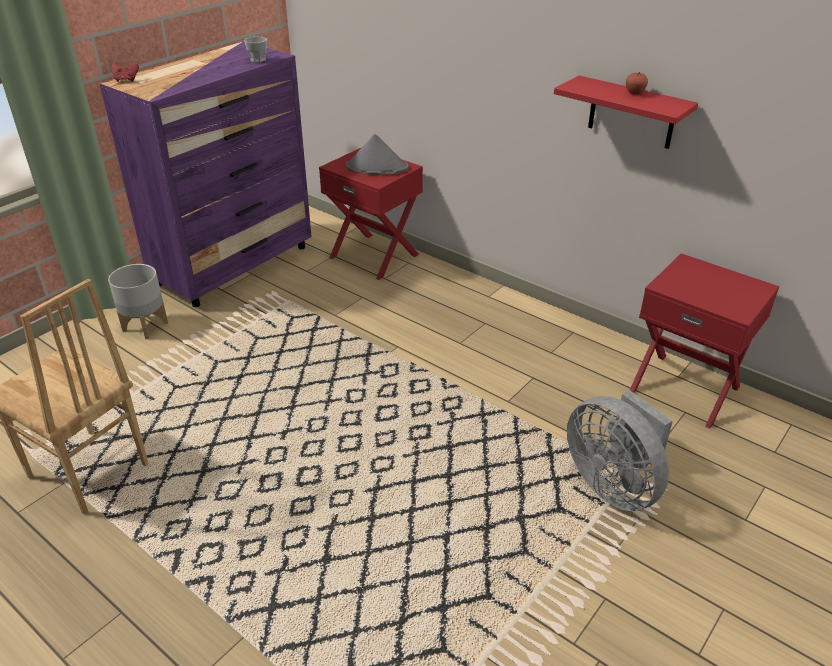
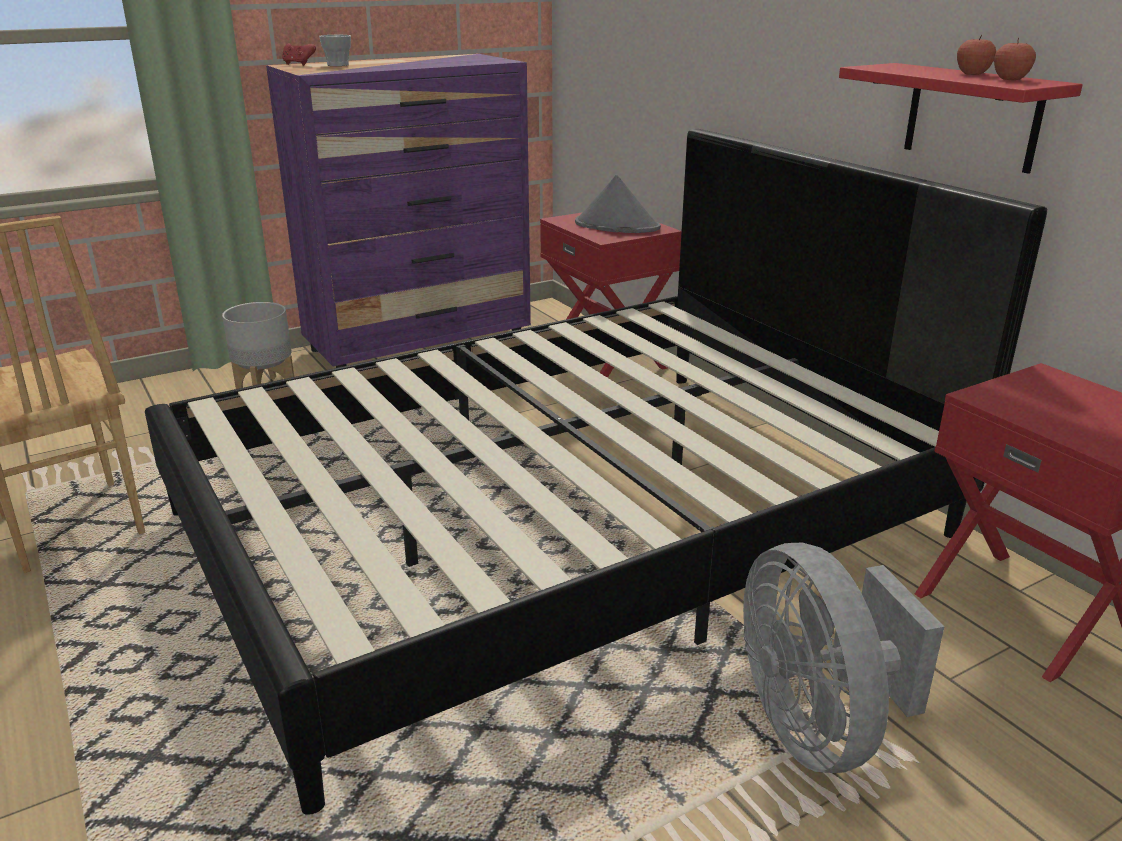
camera: 20 degrees right, 10 degrees down
cup [244,37,267,63] -> cup moved to [319,35,351,66]
none -> black bed [145,129,1047,815]
none -> apple [994,38,1036,80]

